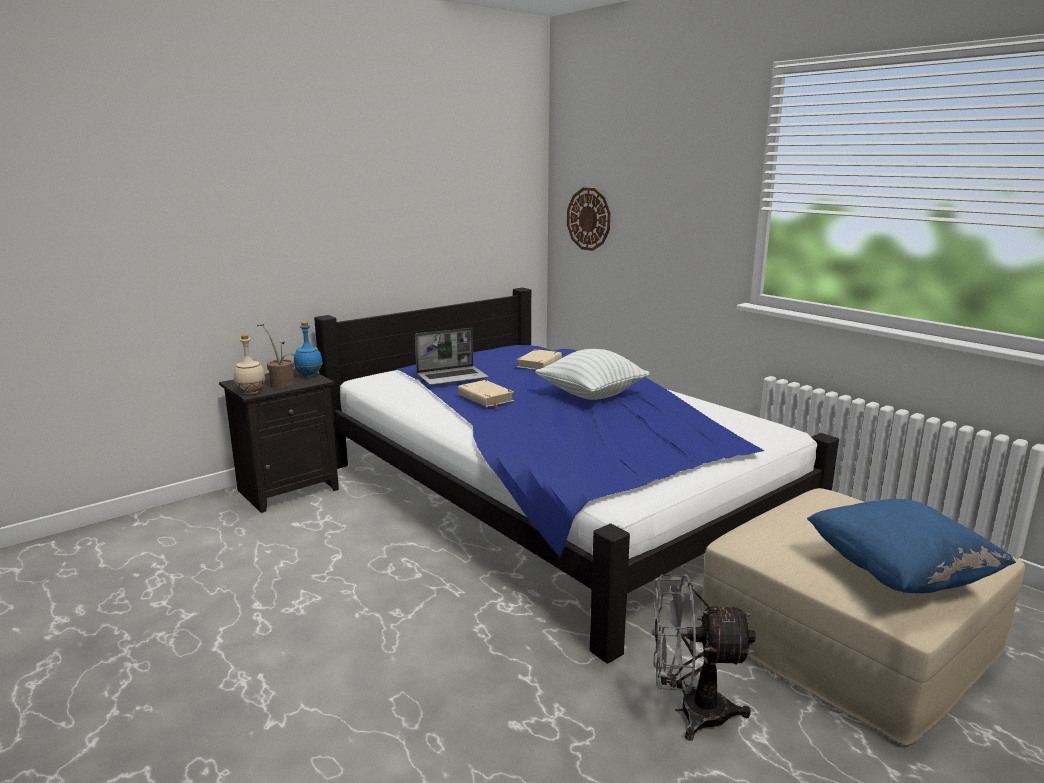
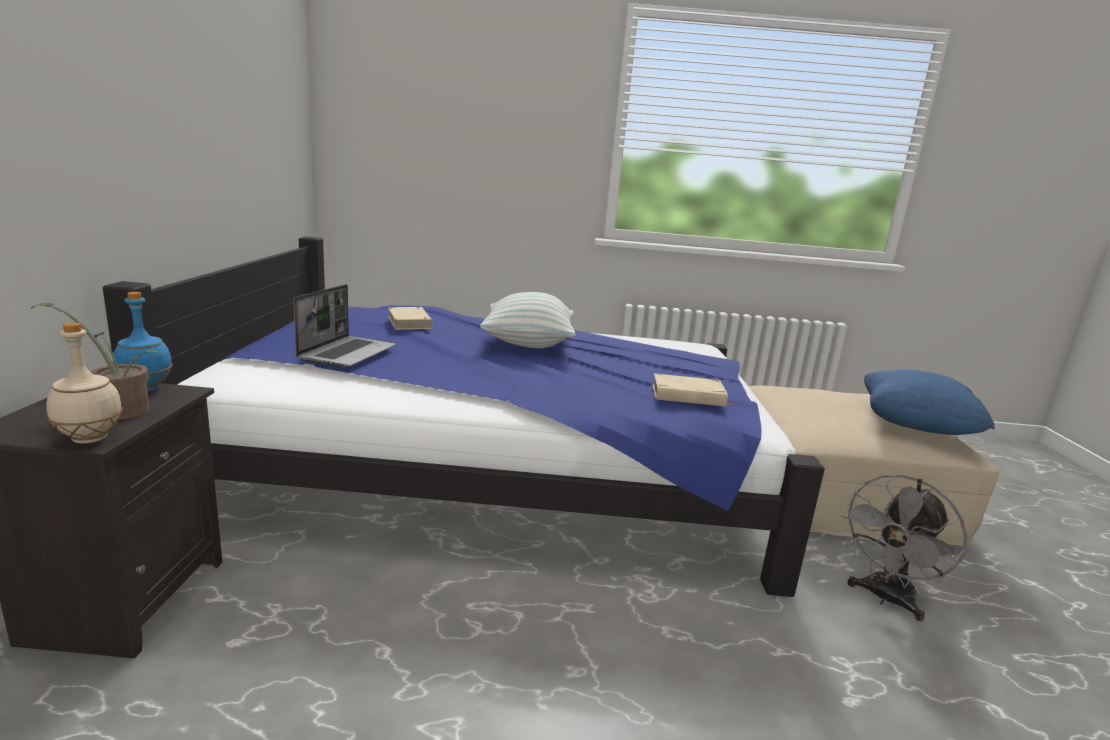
camera: 50 degrees left, 0 degrees up
beige book [458,380,514,408] -> beige book moved to [652,373,736,407]
wall clock [567,188,610,251] -> none

